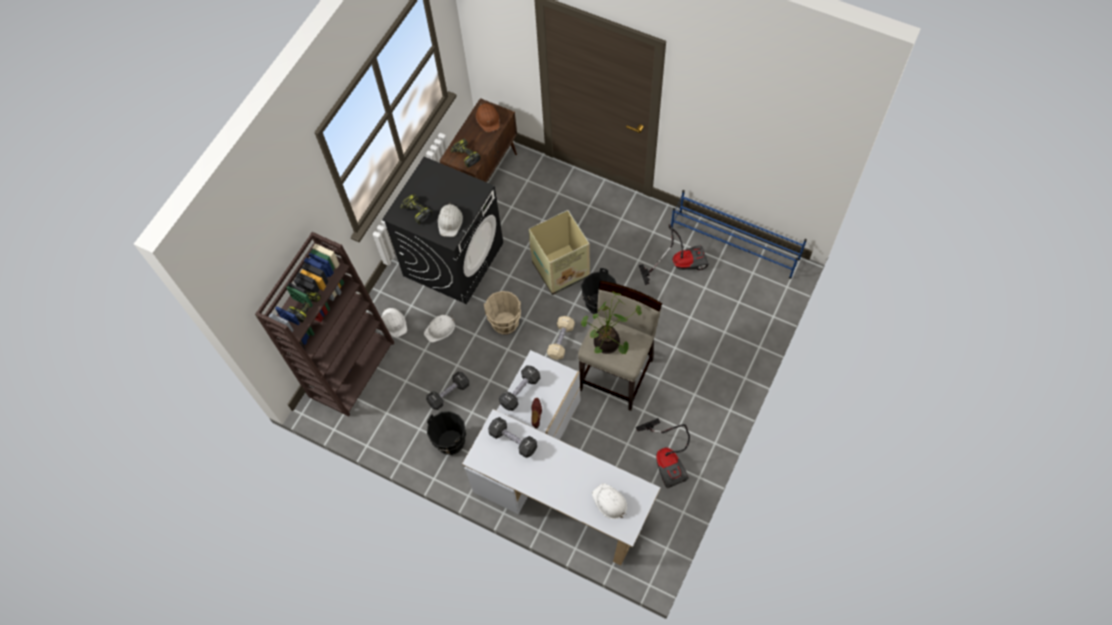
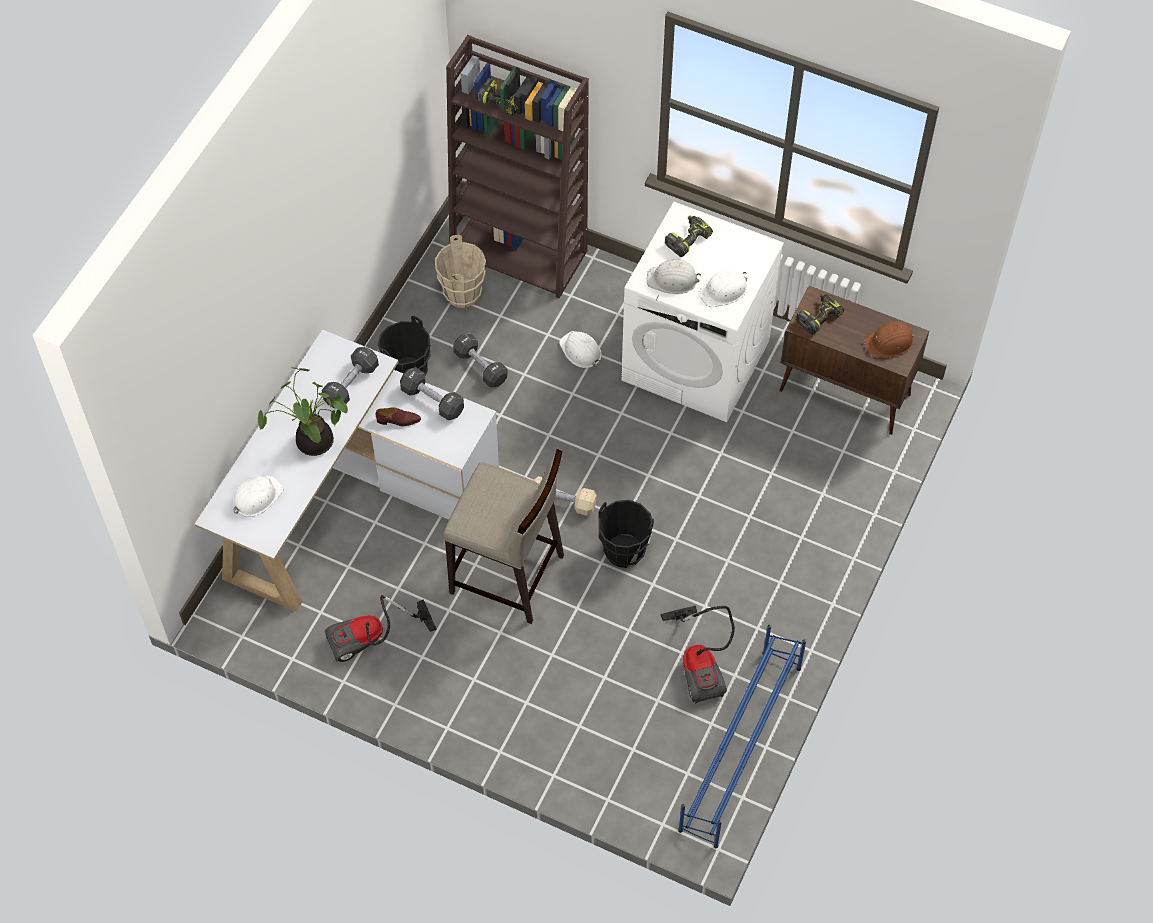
camera: 85 degrees right, 5 degrees down
white hard hat [381,308,407,338] -> white hard hat moved to [698,268,747,307]
black washing machine [382,157,503,304] -> white washing machine [621,202,784,422]
beige bucket [484,291,521,335] -> beige bucket moved to [435,235,486,308]
cardboard box [529,210,590,295] -> none
potted plant [581,291,642,355] -> potted plant moved to [258,368,348,456]

